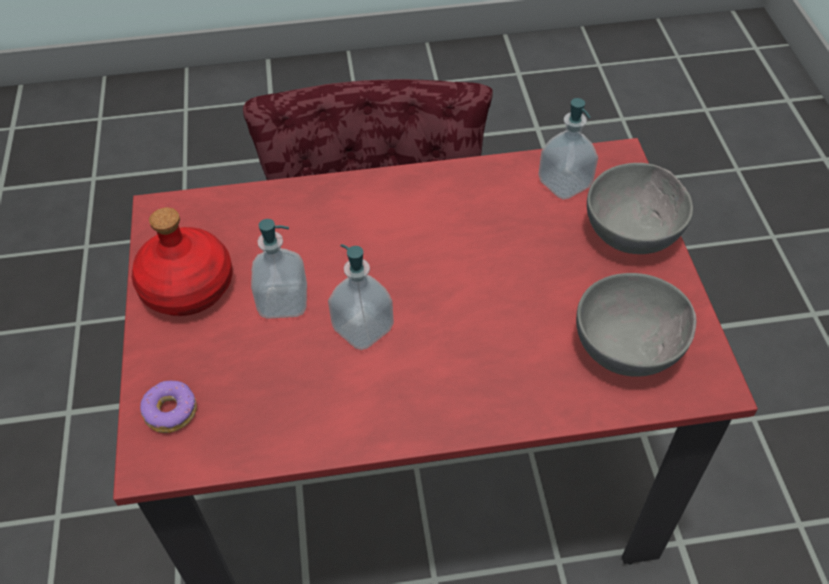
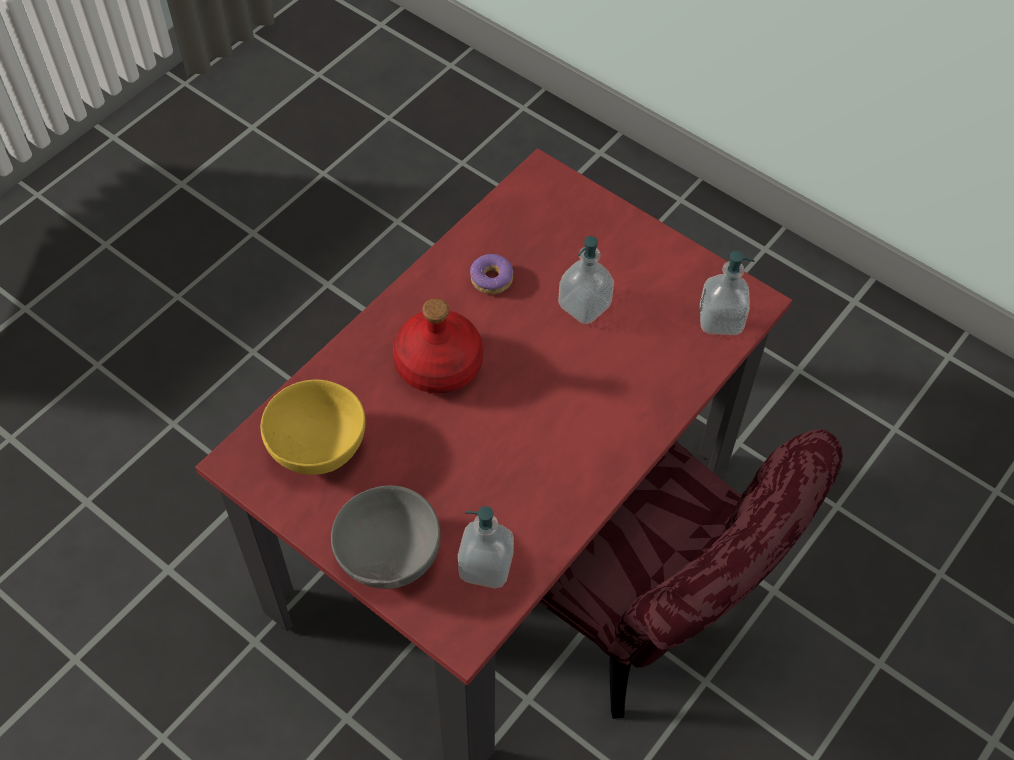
camera: 135 degrees right, 5 degrees up
red bottle [132,207,232,316] -> red bottle moved to [393,298,484,394]
donut [140,381,197,433] -> donut moved to [470,254,513,294]
soap dispenser [328,244,394,350] -> soap dispenser moved to [700,251,754,335]
grey bowl [576,273,696,377] -> yellow bowl [260,380,366,475]

